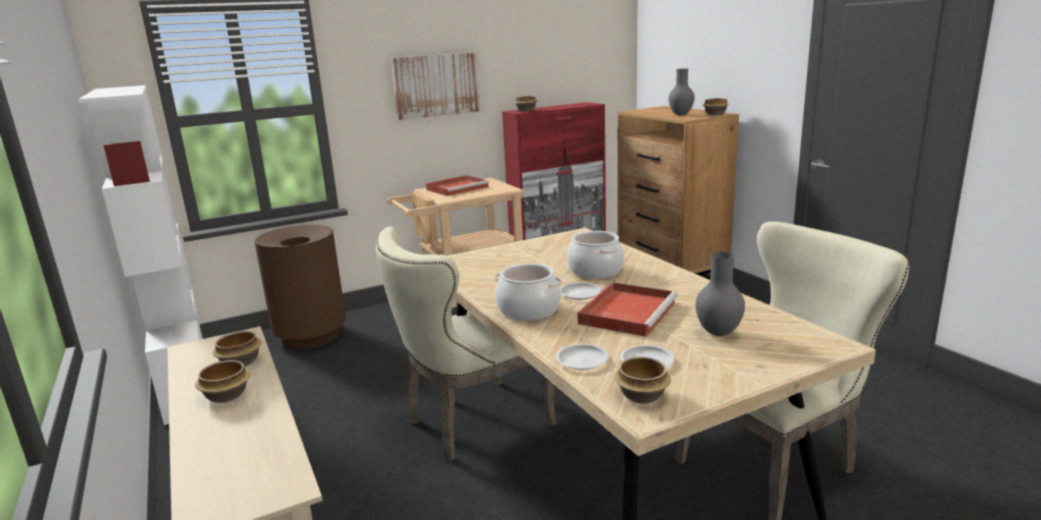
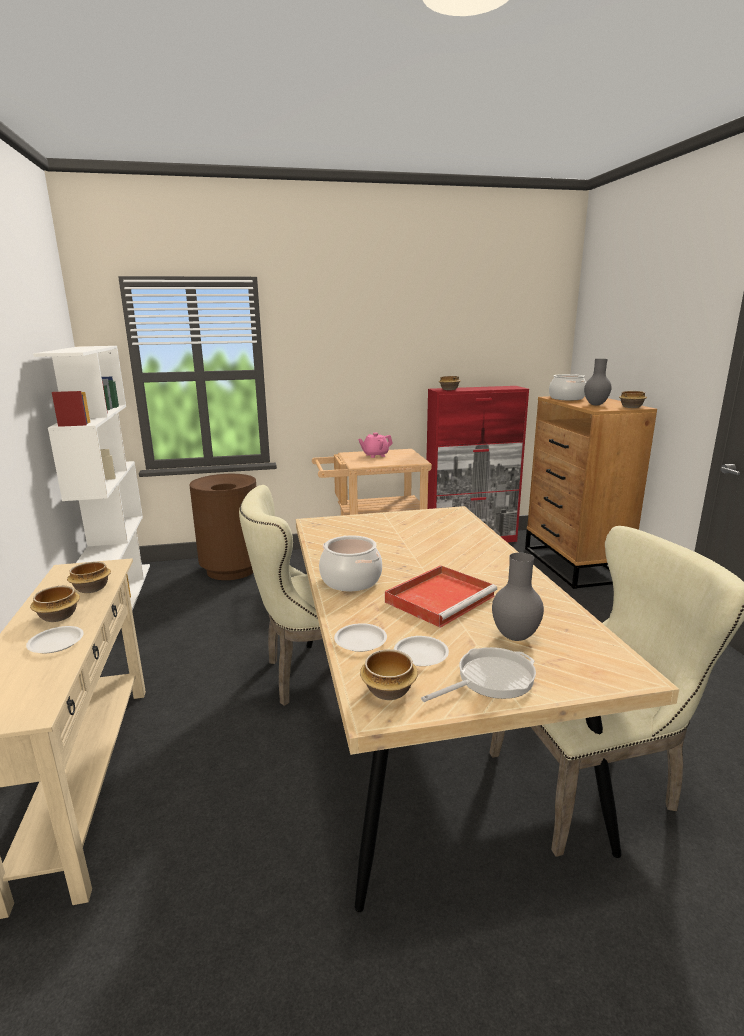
camera: 15 degrees right, 0 degrees up
picture [391,52,480,120] -> none
red tray [426,175,489,196] -> pink teapot [358,433,393,458]
white plate [560,282,602,300] -> white plate moved to [26,626,84,653]
cooking pot [567,231,624,279] -> cooking pot moved to [549,374,586,400]
none -> frying pan [421,647,536,702]

